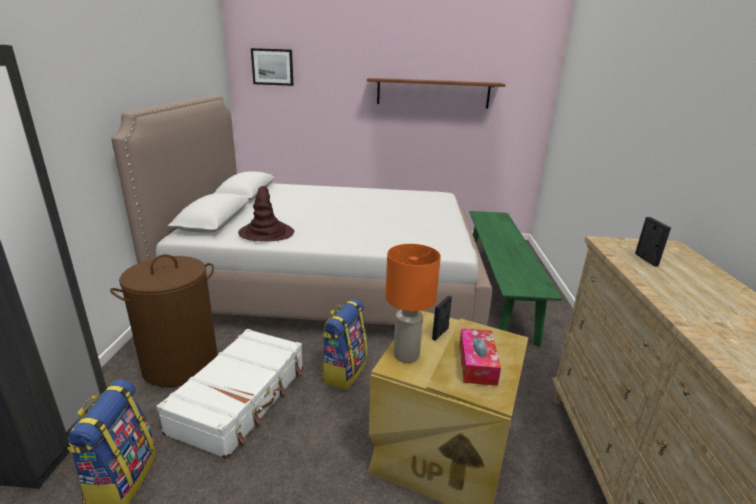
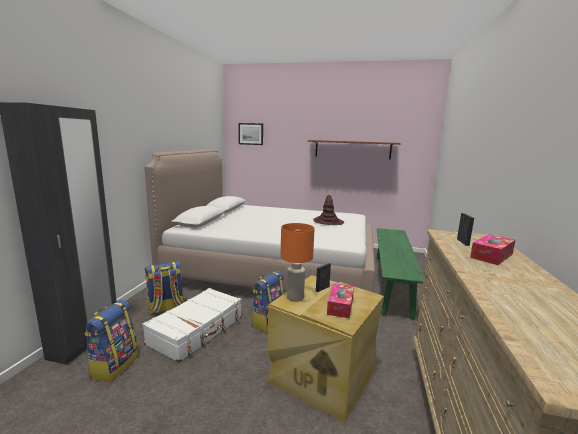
camera: 10 degrees right, 10 degrees down
brown laundry basket [110,254,218,387] -> backpack [145,261,183,314]
brown hat [238,186,294,242] -> brown hat moved to [313,195,344,225]
none -> tissue box [470,234,515,265]

